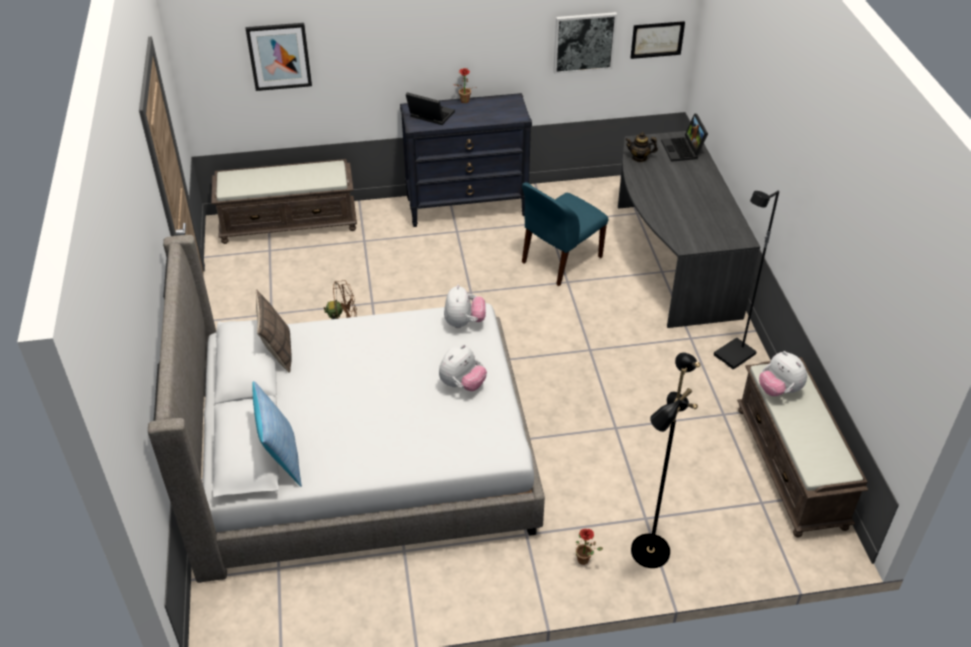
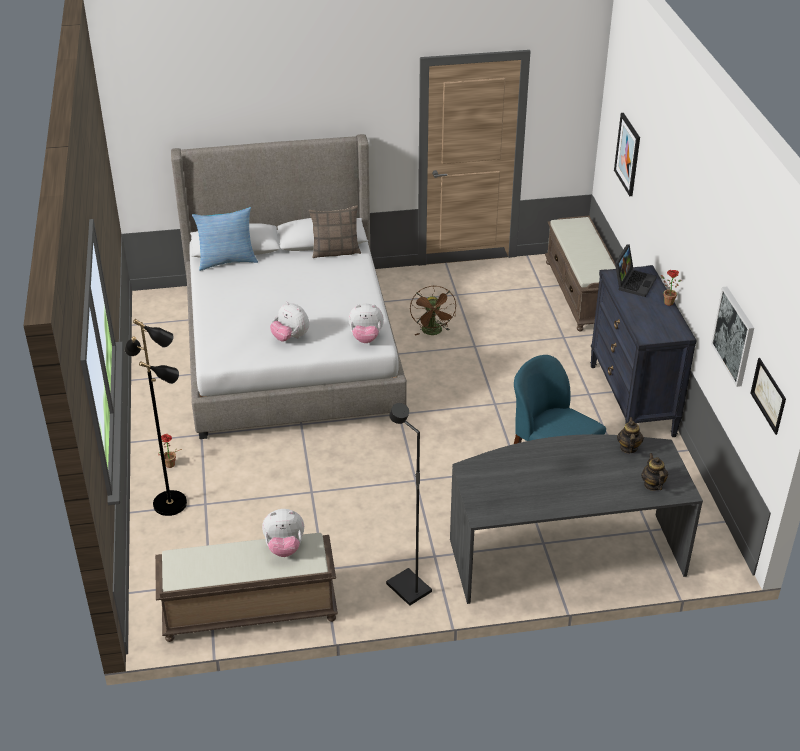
camera: 90 degrees right, 5 degrees down
laptop [661,113,708,162] -> teapot [641,453,668,491]
plush toy [759,351,807,396] -> plush toy turned 150 degrees counterclockwise [262,509,304,557]

